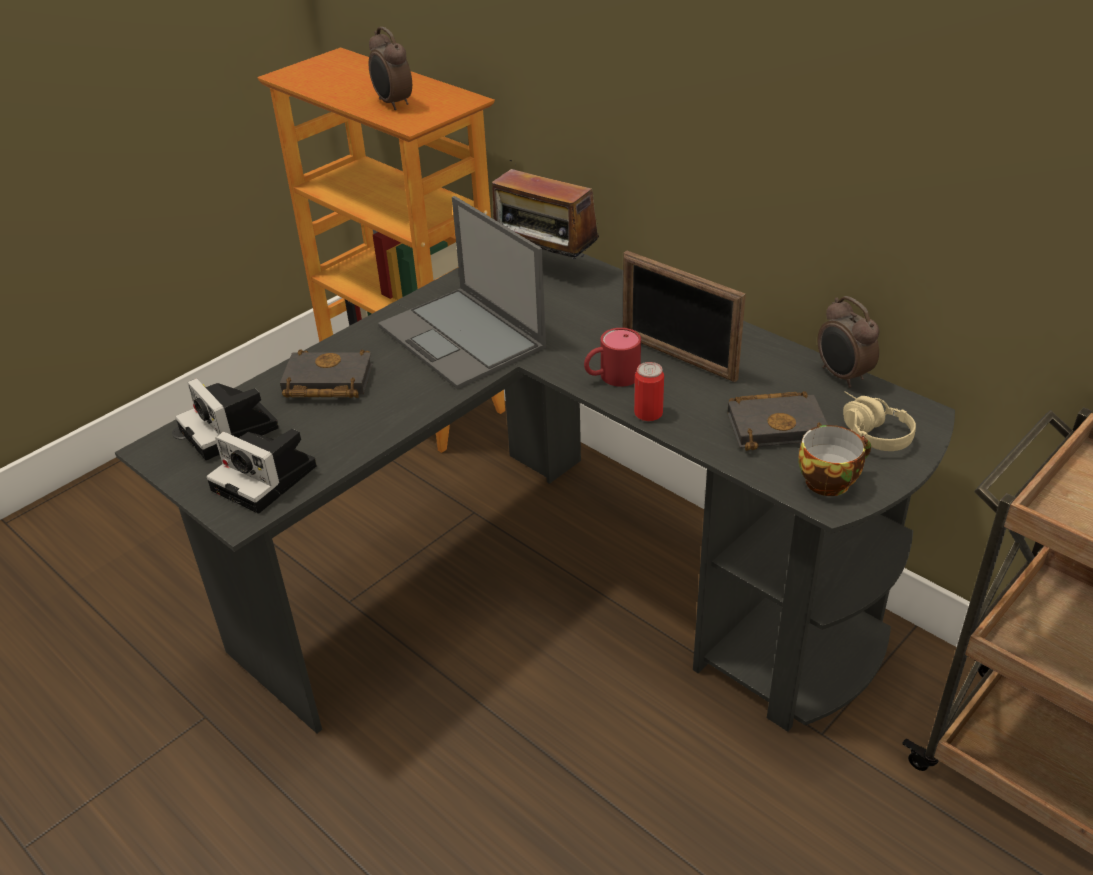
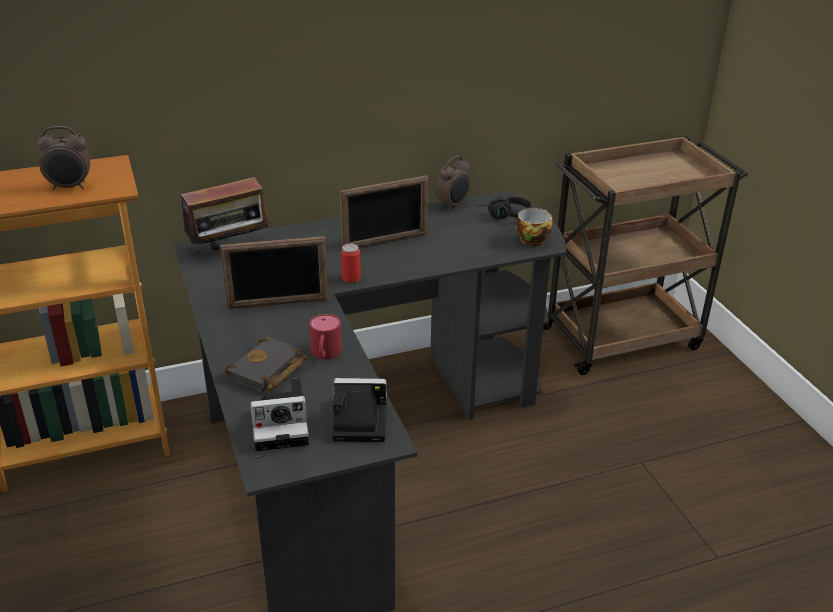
camera: 65 degrees left, 5 degrees down
camera [206,429,317,513] -> camera turned 150 degrees counterclockwise [332,378,387,442]
laptop [378,196,546,389] -> picture frame [220,236,328,309]
red mug [584,328,641,387] -> red mug moved to [309,314,342,359]
can [634,362,664,421] -> can moved to [341,243,361,283]
black book [727,391,828,451] -> none
alarm clock [818,296,880,388] -> alarm clock turned 45 degrees counterclockwise [436,156,470,211]
beige headphones [843,391,916,451] -> black headphones [478,197,531,219]

